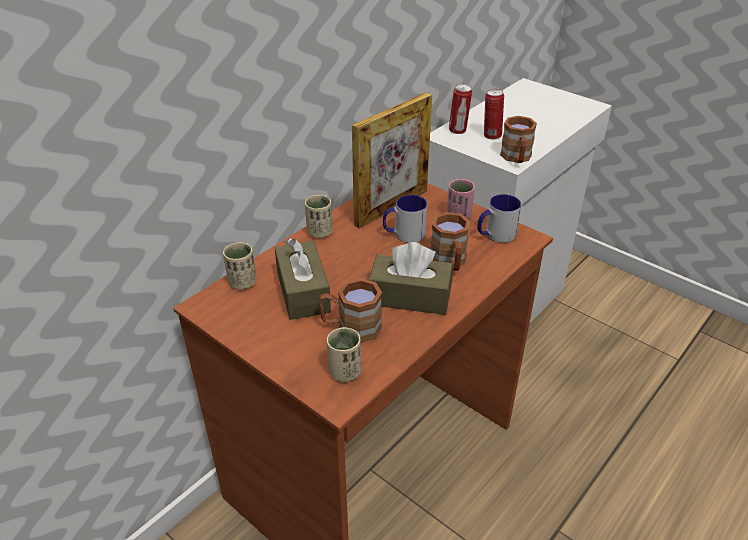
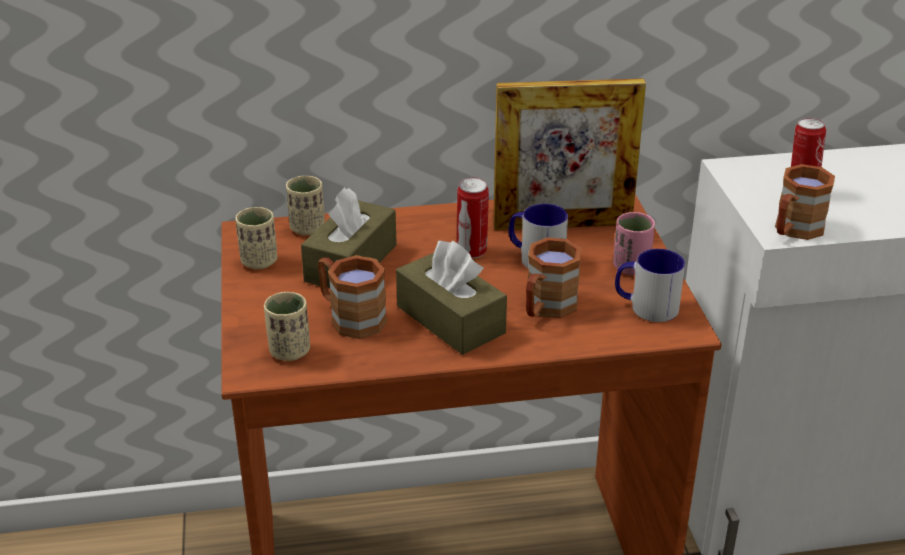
camera: 40 degrees right, 5 degrees down
beige cup [305,195,333,238] -> beige cup moved to [235,207,277,269]
can [449,84,472,134] -> can moved to [457,177,489,258]

